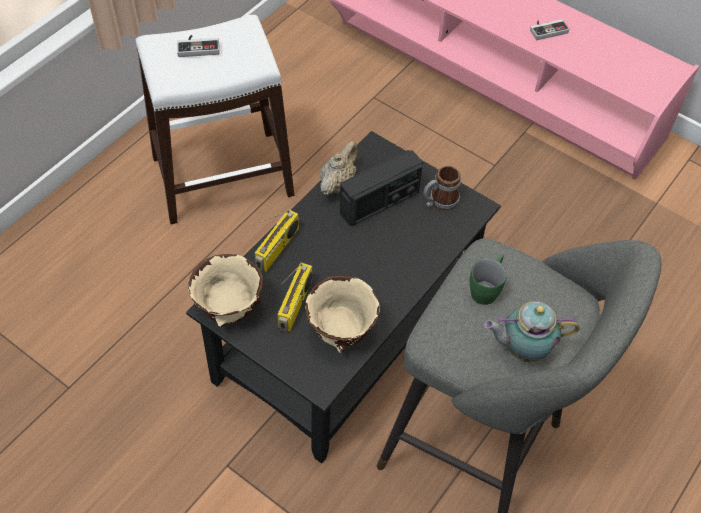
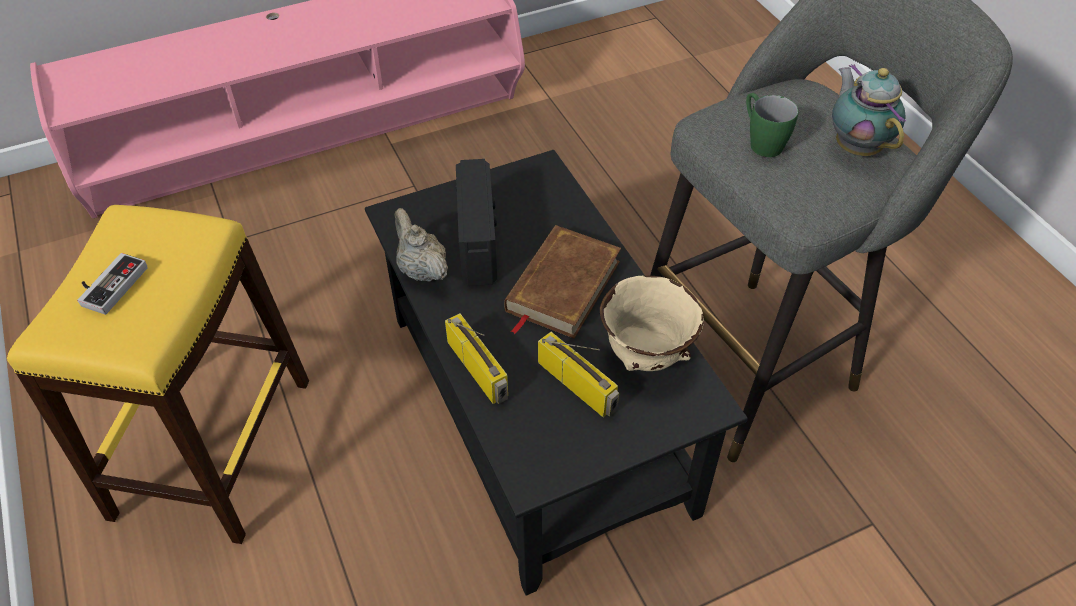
camera: 60 degrees left, 5 degrees down
white stool [136,15,295,224] -> yellow stool [7,205,309,544]
beige bowl [188,254,263,327] -> none
mug [424,166,461,210] -> none
teapot [484,301,580,362] -> teapot turned 135 degrees clockwise [832,64,906,156]
game controller [530,19,569,40] -> none
none -> brown book [504,225,621,338]

